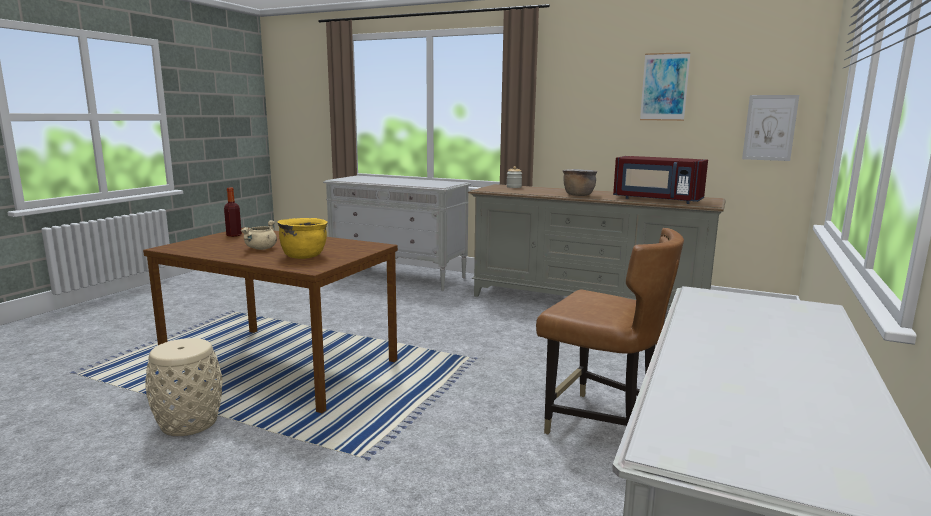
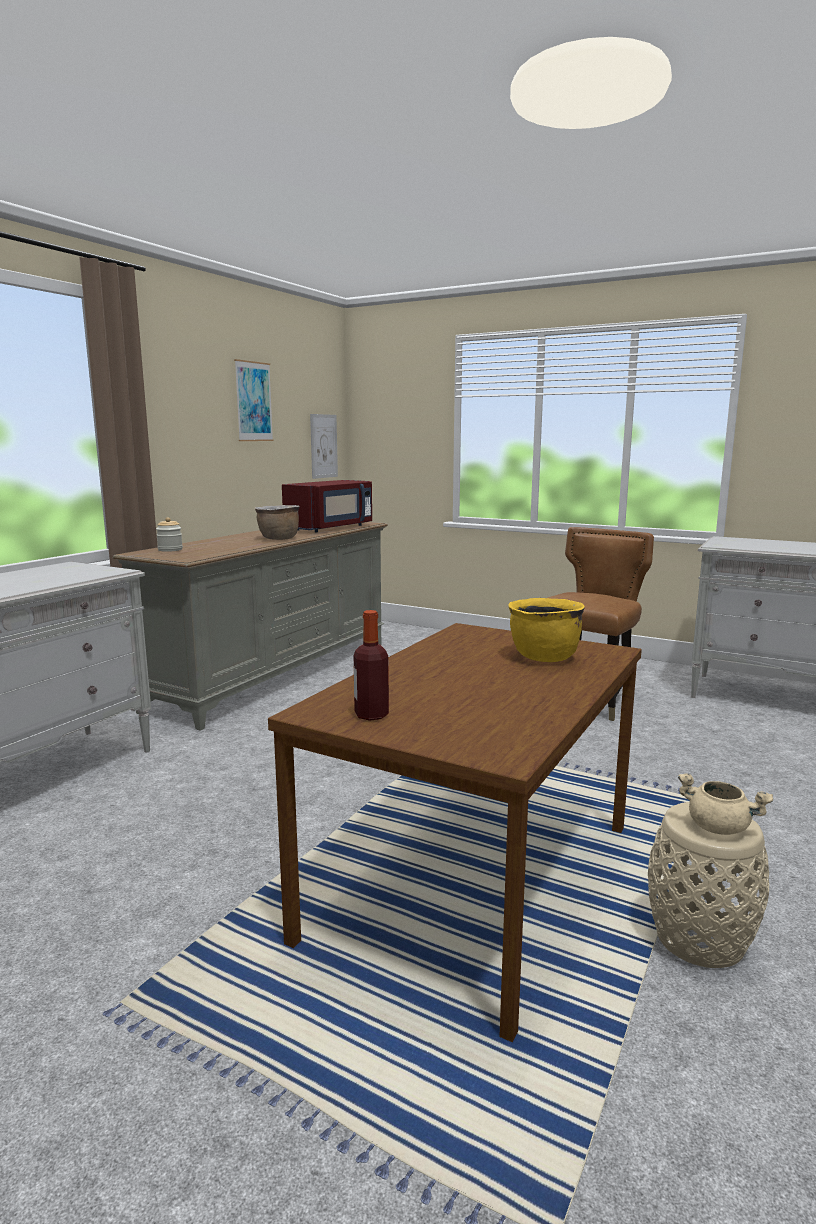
camera: 85 degrees left, 0 degrees up
beige cooking pot [241,220,277,250] -> beige cooking pot moved to [678,774,773,835]

